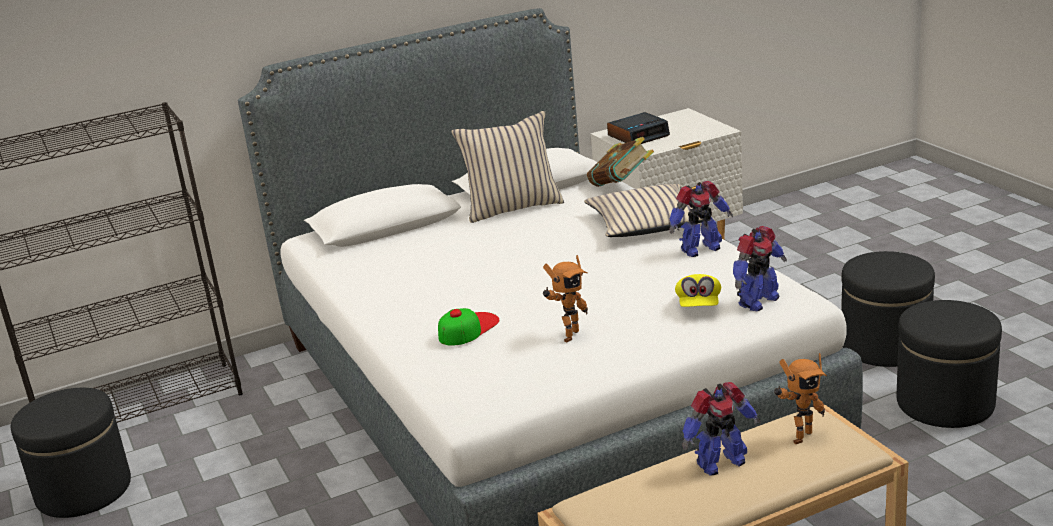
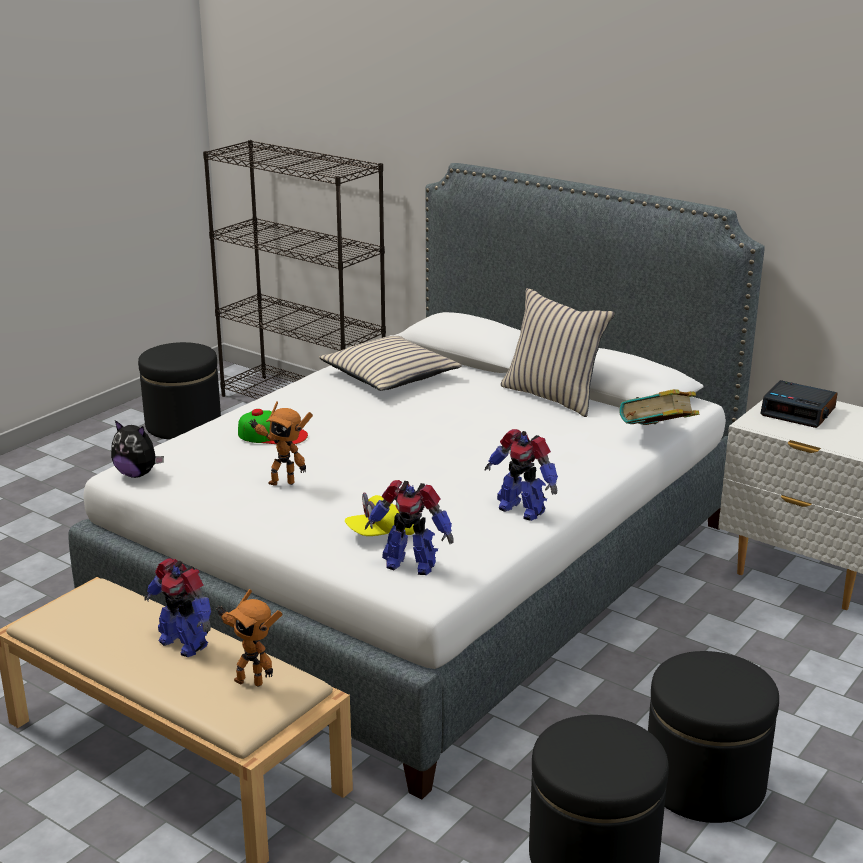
camera: 60 degrees right, 0 degrees up
beige pillow [584,184,703,237] -> beige pillow moved to [319,336,462,391]
none -> plush toy [111,420,164,478]

